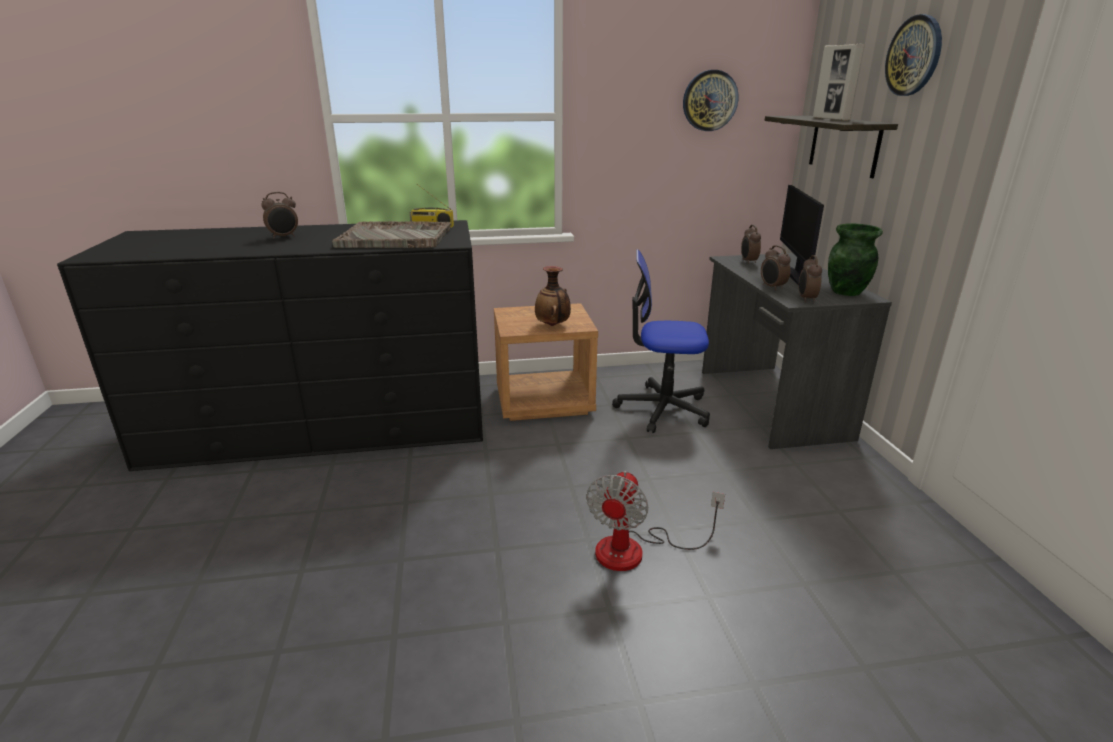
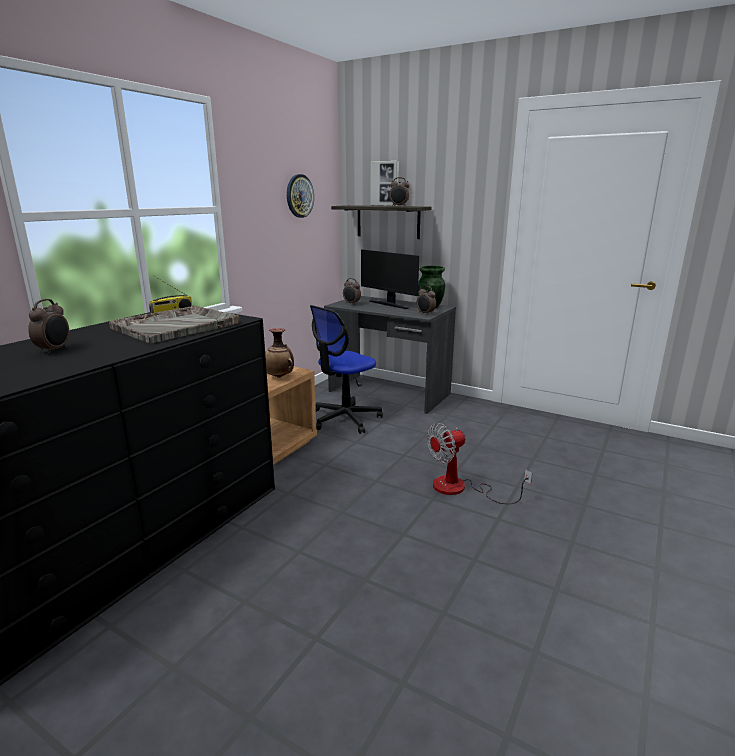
camera: 50 degrees left, 5 degrees down
fan [586,471,725,571] -> fan turned 90 degrees clockwise [427,423,532,504]
alarm clock [761,245,791,290] -> alarm clock moved to [389,177,409,206]
wall clock [885,14,942,96] -> none

